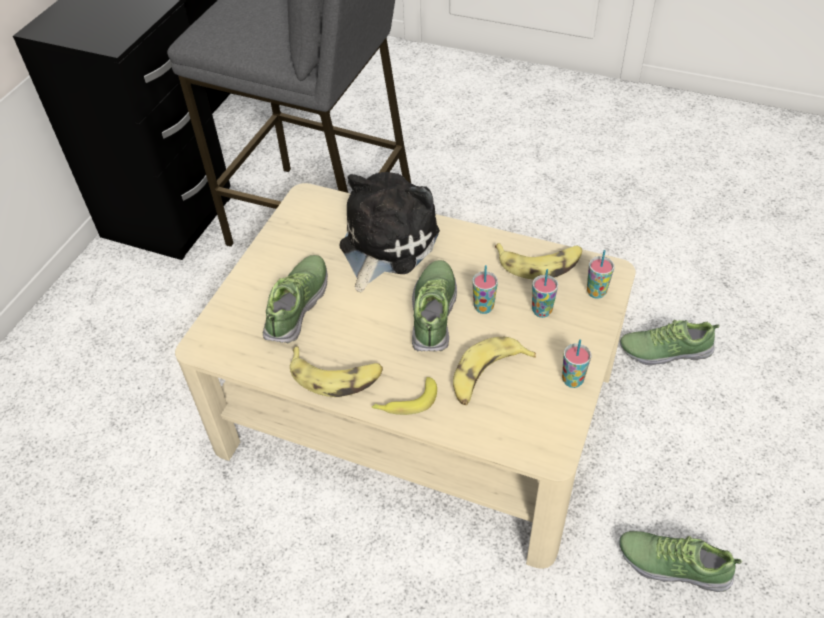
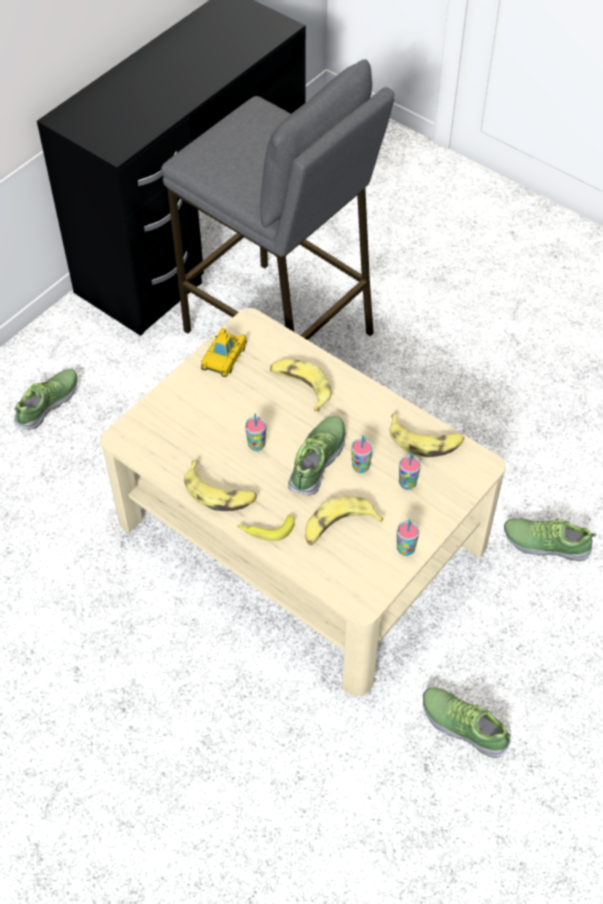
camera: 15 degrees right, 5 degrees up
shoe [263,255,328,343] -> shoe moved to [14,369,78,430]
plush toy [339,172,440,292] -> banana [270,359,331,412]
cup [587,250,614,299] -> cup moved to [245,414,266,451]
none -> toy car [201,328,247,377]

